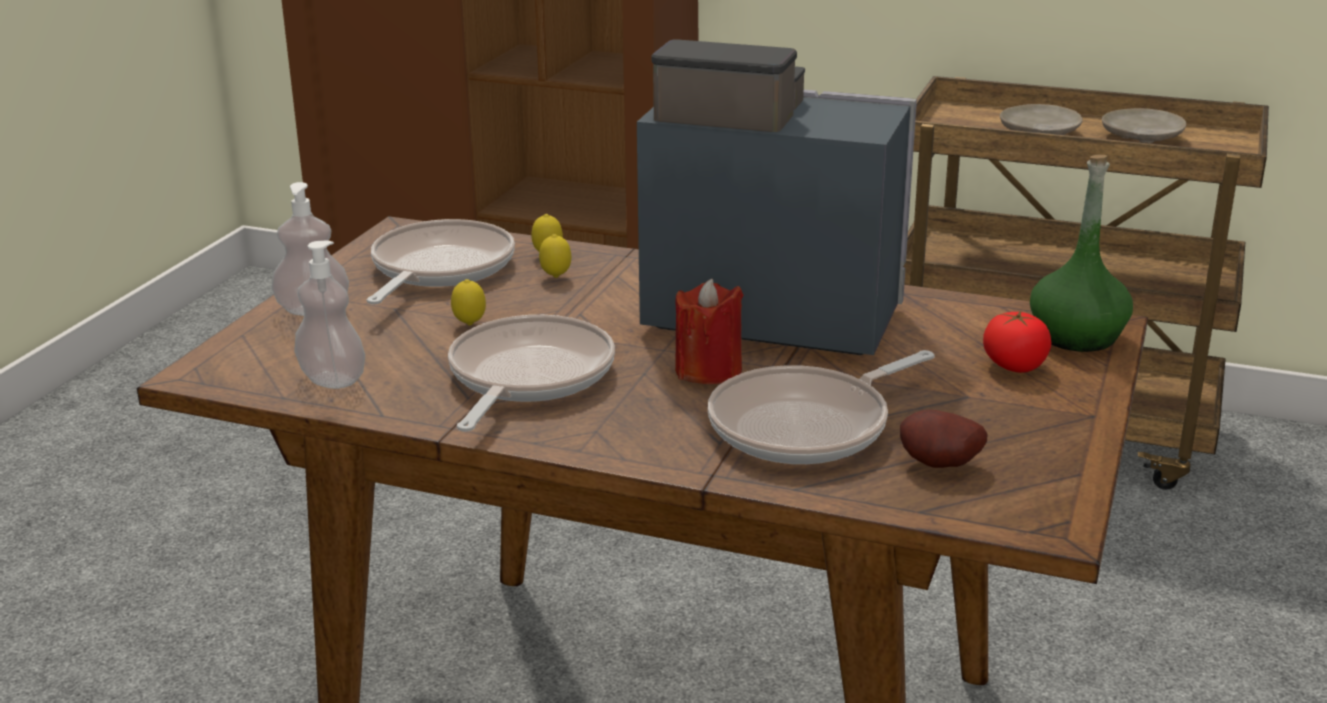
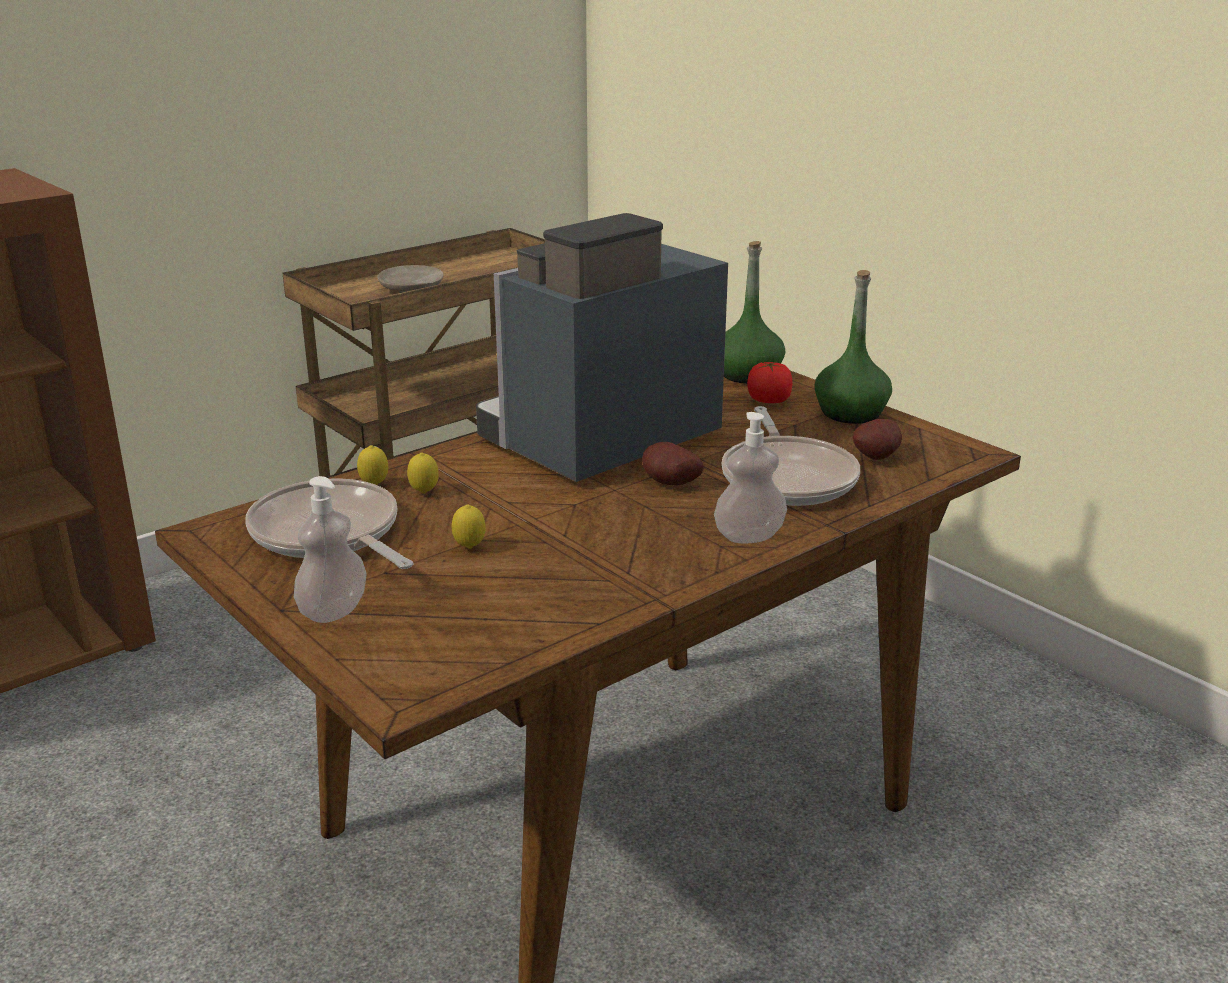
camera: 60 degrees left, 0 degrees up
soap dispenser [294,240,365,389] -> soap dispenser moved to [714,412,787,543]
frying pan [448,315,615,431] -> none
red candle [675,278,743,384] -> potato [642,442,704,485]
beige plate [1102,108,1186,143] -> none
none -> green bottle [815,270,892,424]

